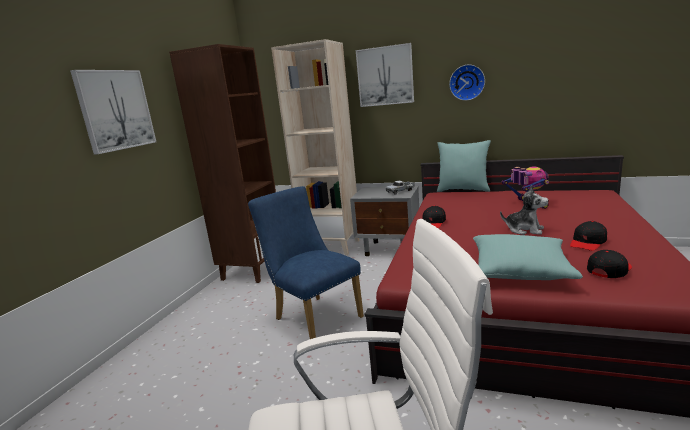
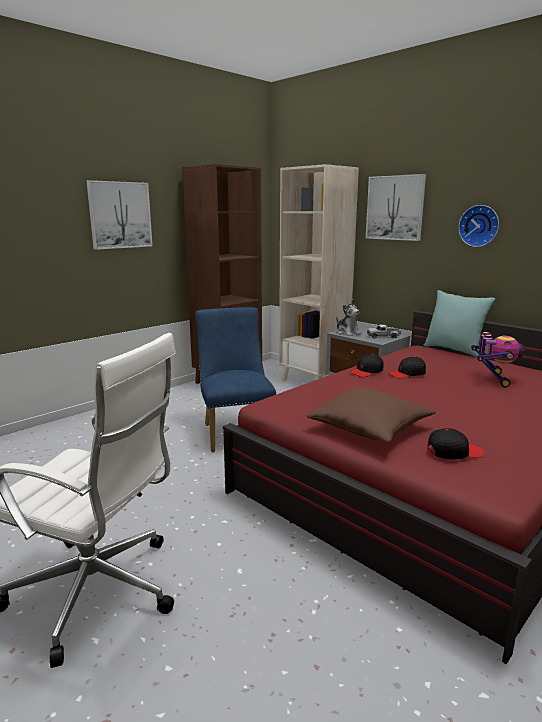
camera: 25 degrees right, 0 degrees up
turquoise pillow [473,234,583,280] -> brown pillow [306,387,436,443]
plush toy [500,185,549,235] -> plush toy moved to [336,299,361,336]
black cap [570,221,607,251] -> black cap moved to [388,356,426,379]

